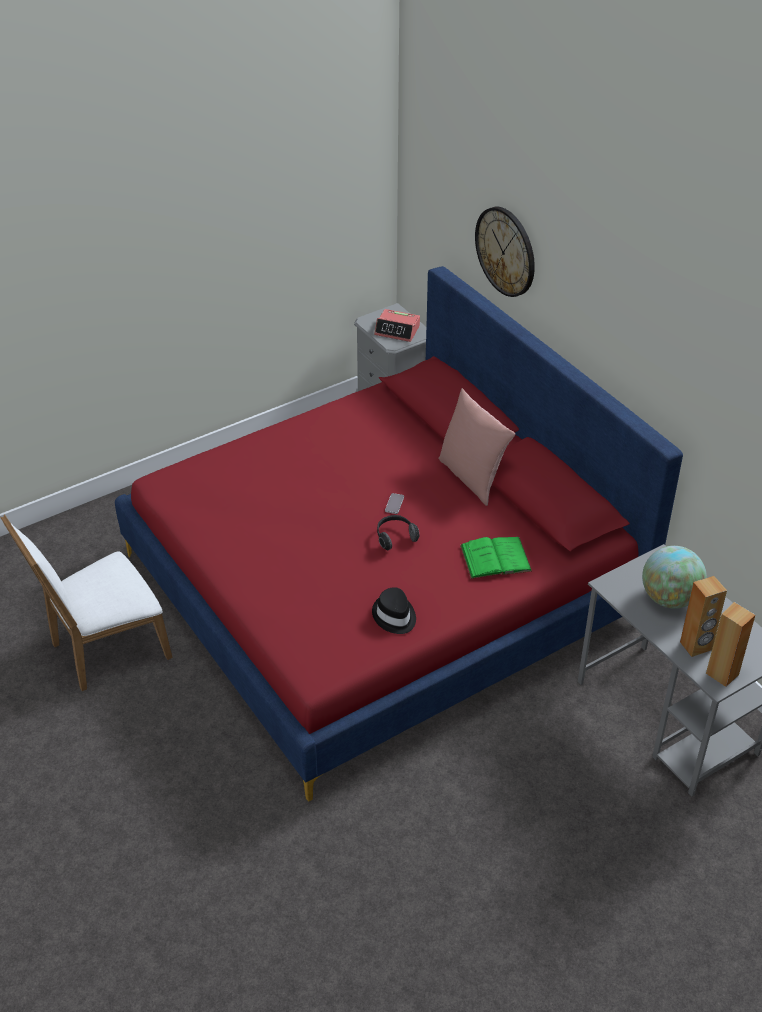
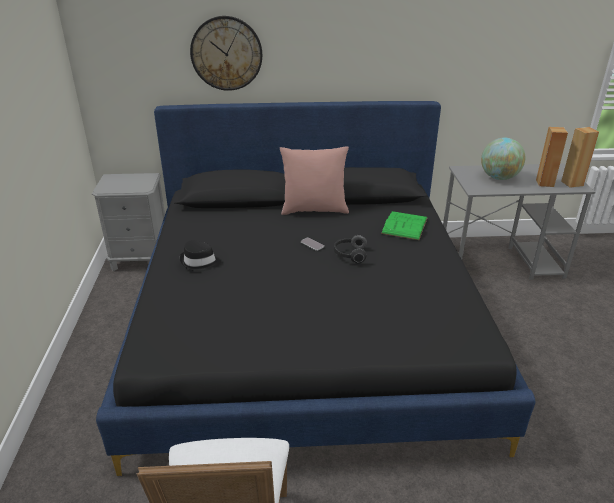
camera: 60 degrees left, 10 degrees down
red bed [115,266,683,801] -> black bed [96,101,536,476]
black hat [372,587,416,634] -> black hat moved to [180,240,221,271]
alarm clock [374,309,420,342] -> none

